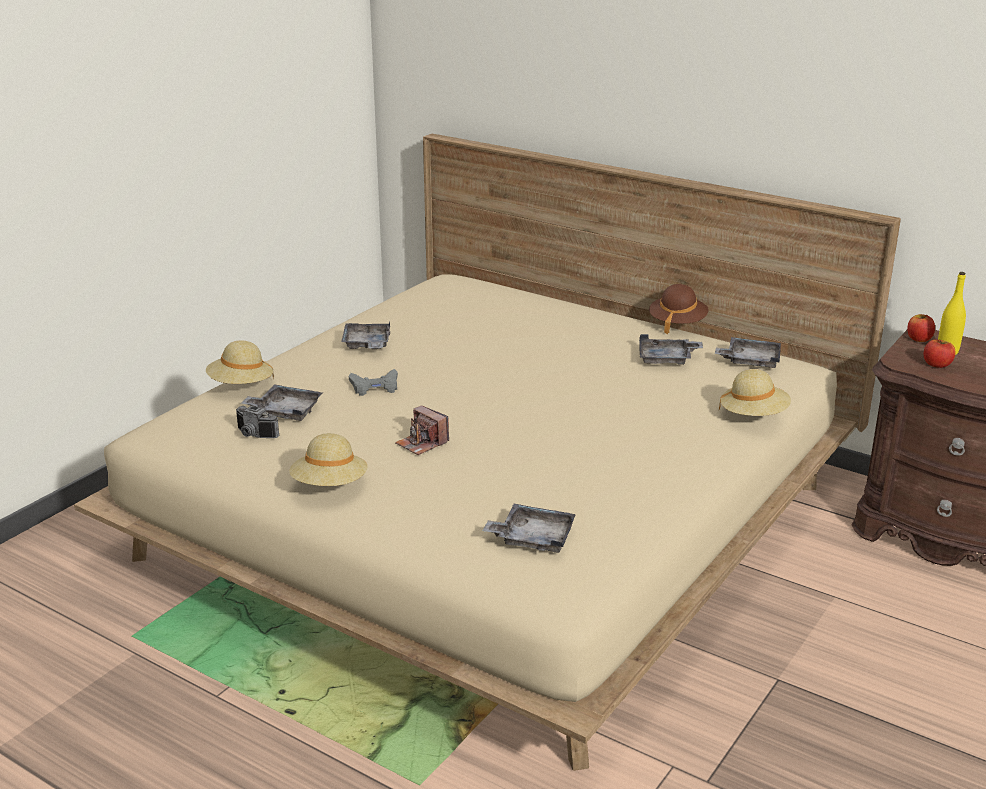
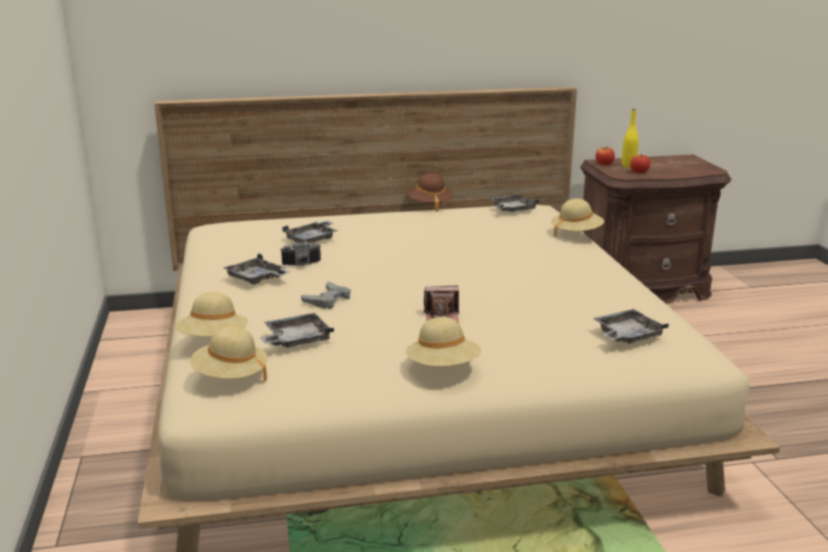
camera: 45 degrees left, 5 degrees down
camera [236,405,279,438] -> camera moved to [280,241,321,266]
grey tray [639,334,703,365] -> grey tray moved to [282,221,338,243]
none -> beige hat [190,326,268,382]

